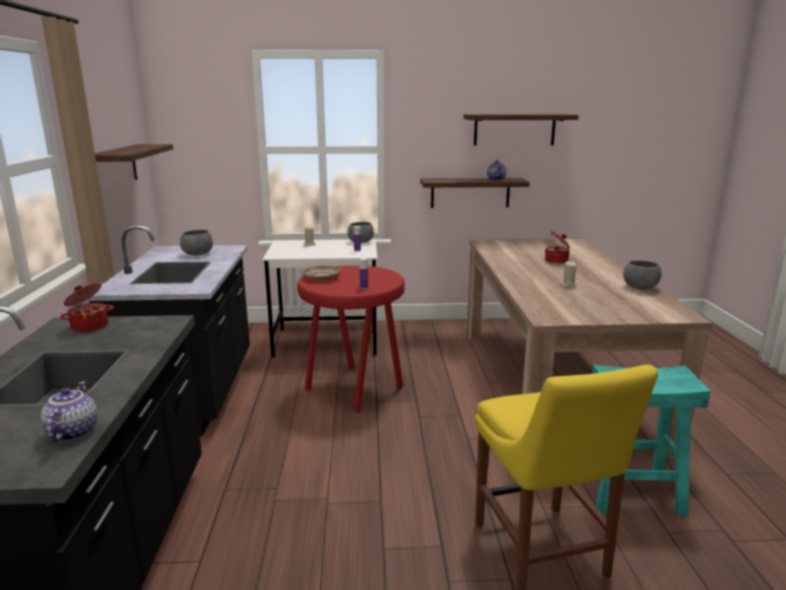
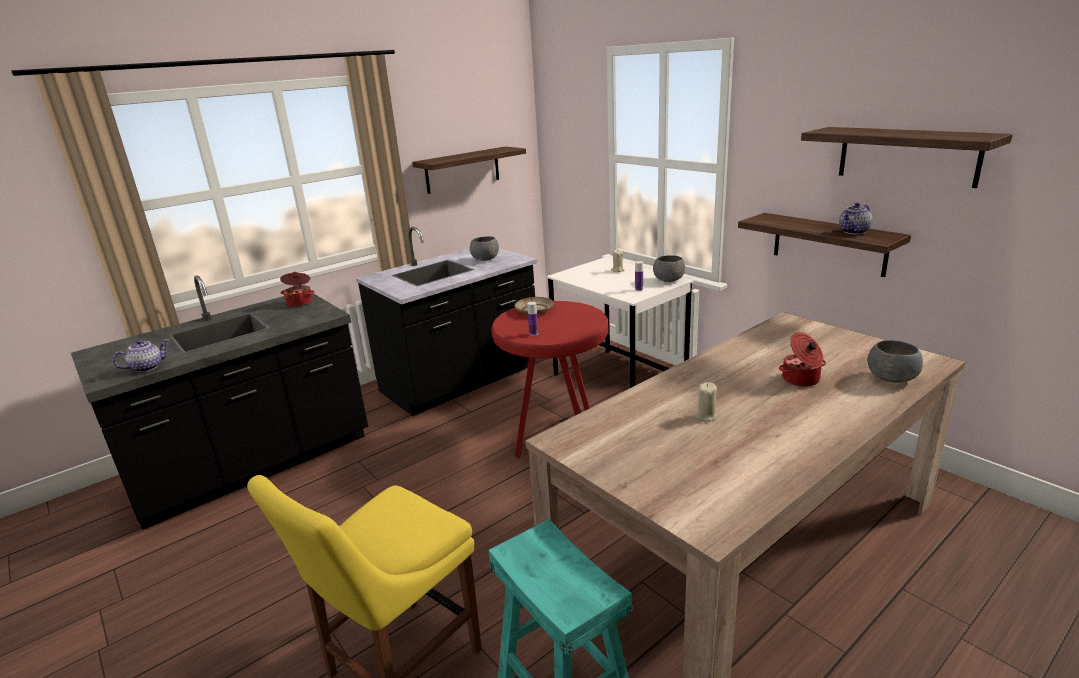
camera: 55 degrees right, 5 degrees up
grey bowl [623,261,662,290] -> grey bowl moved to [867,340,923,383]

